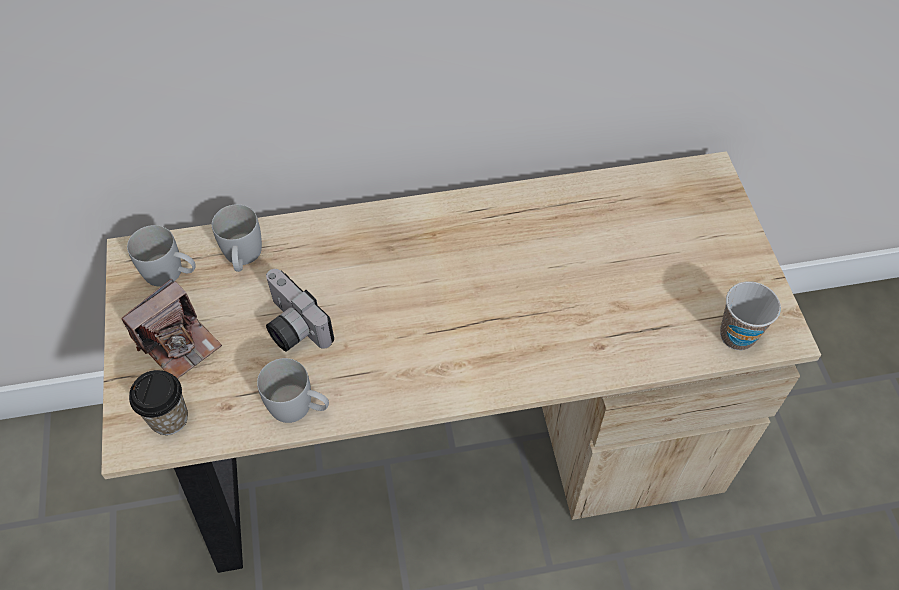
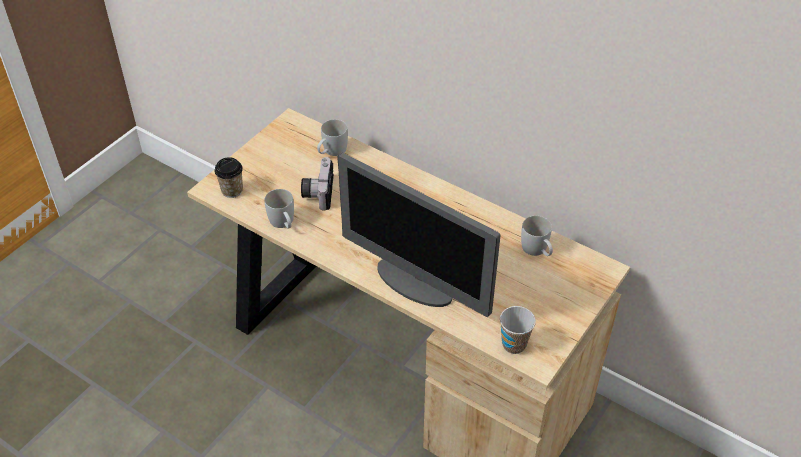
camera: 45 degrees right, 10 degrees down
camera [121,279,222,379] -> none
white mug [127,225,196,286] -> white mug moved to [521,216,553,256]
none -> monitor [337,153,501,317]

